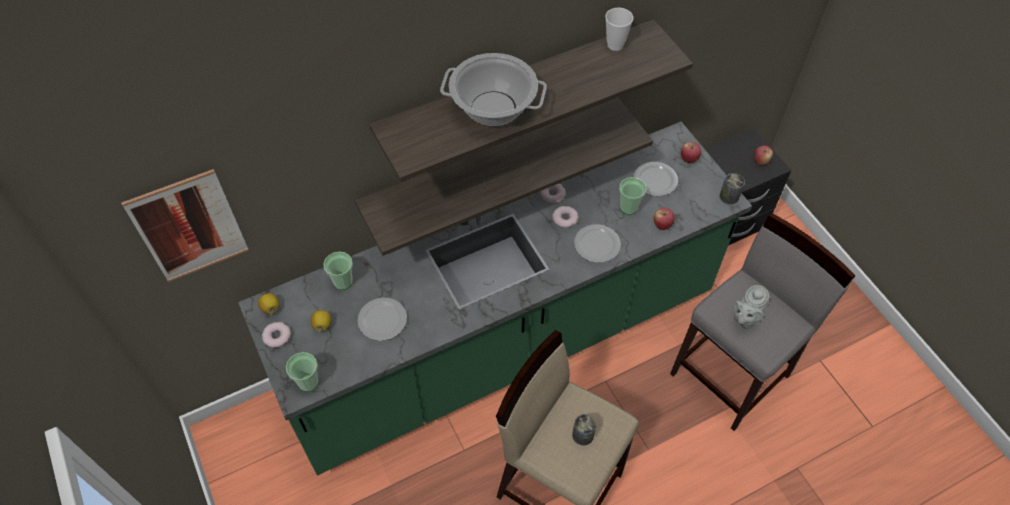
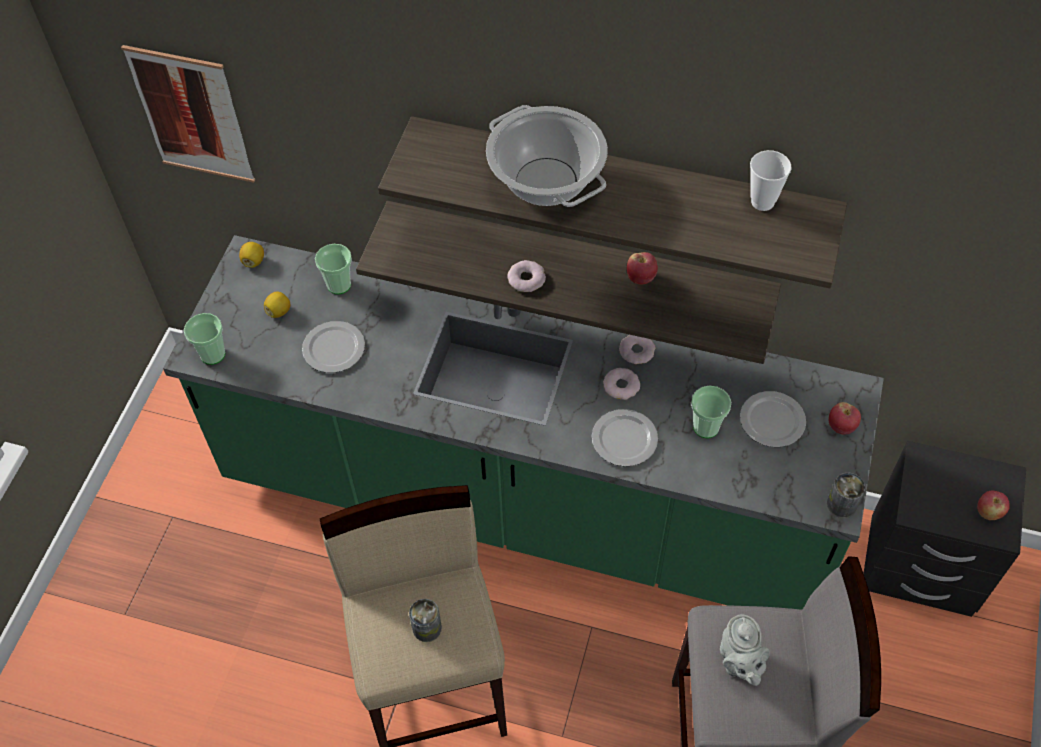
camera: 45 degrees right, 0 degrees up
donut [262,322,291,348] -> donut moved to [507,260,546,292]
apple [654,207,675,230] -> apple moved to [627,252,658,285]
grey teapot [733,285,769,329] -> grey teapot turned 90 degrees counterclockwise [720,614,770,686]

